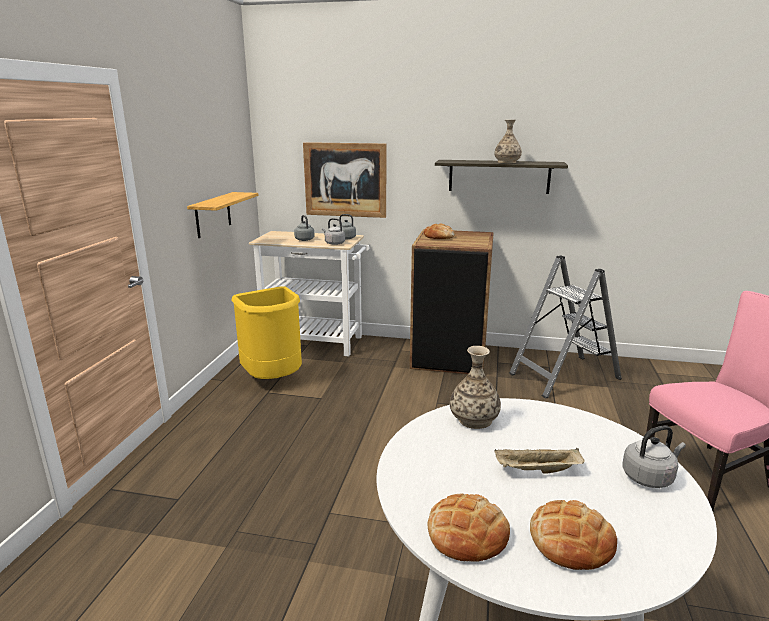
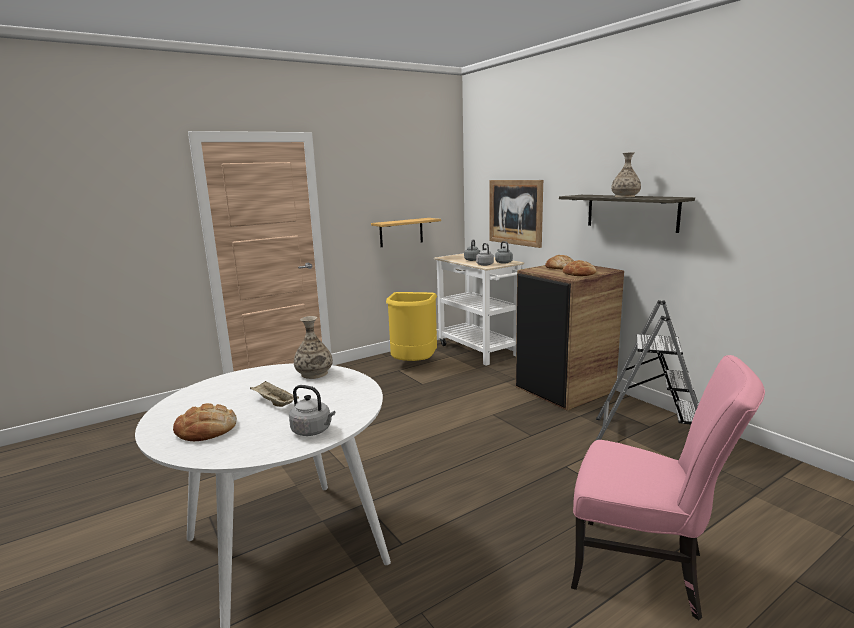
camera: 45 degrees right, 5 degrees down
bread [428,494,510,562] -> bread moved to [563,260,596,276]

